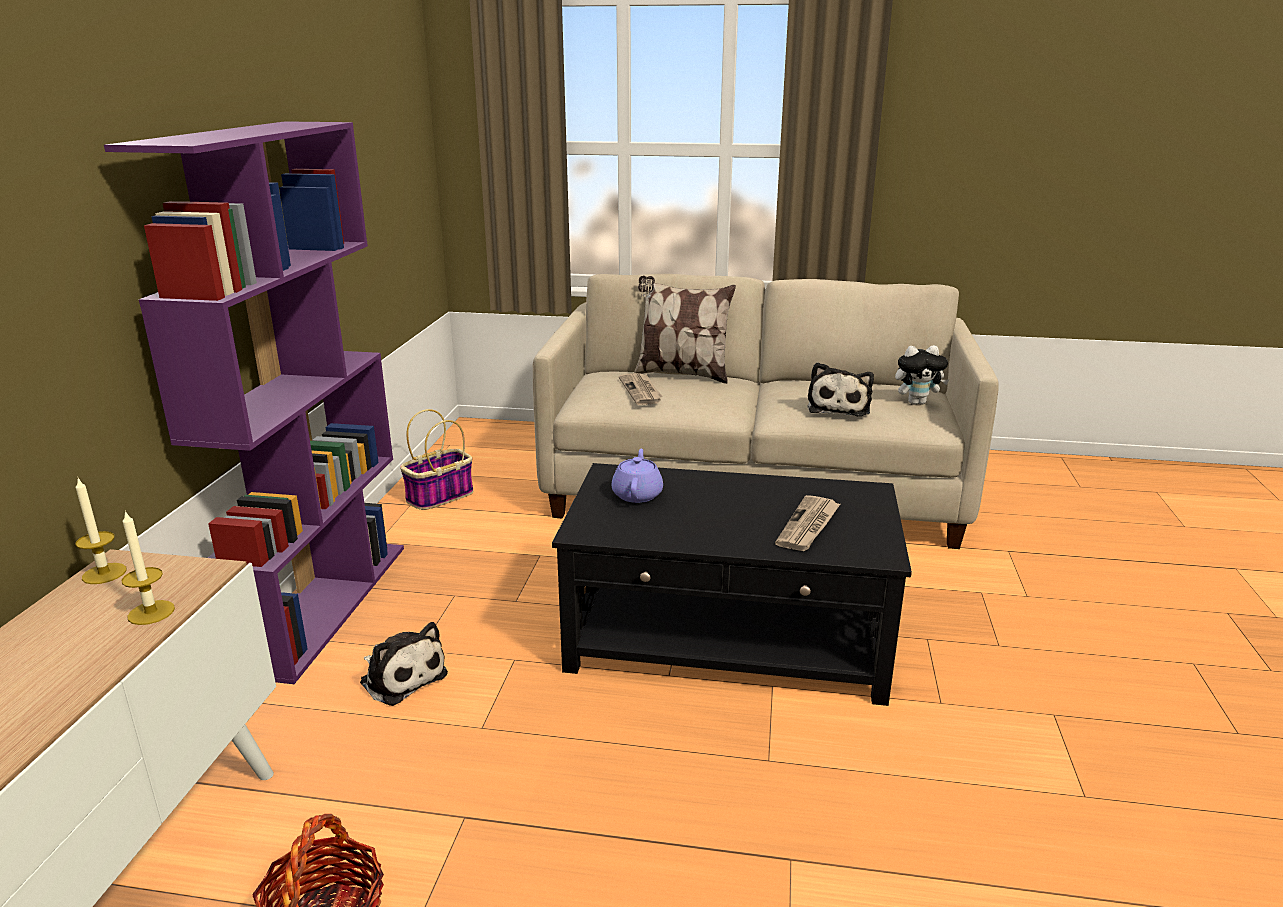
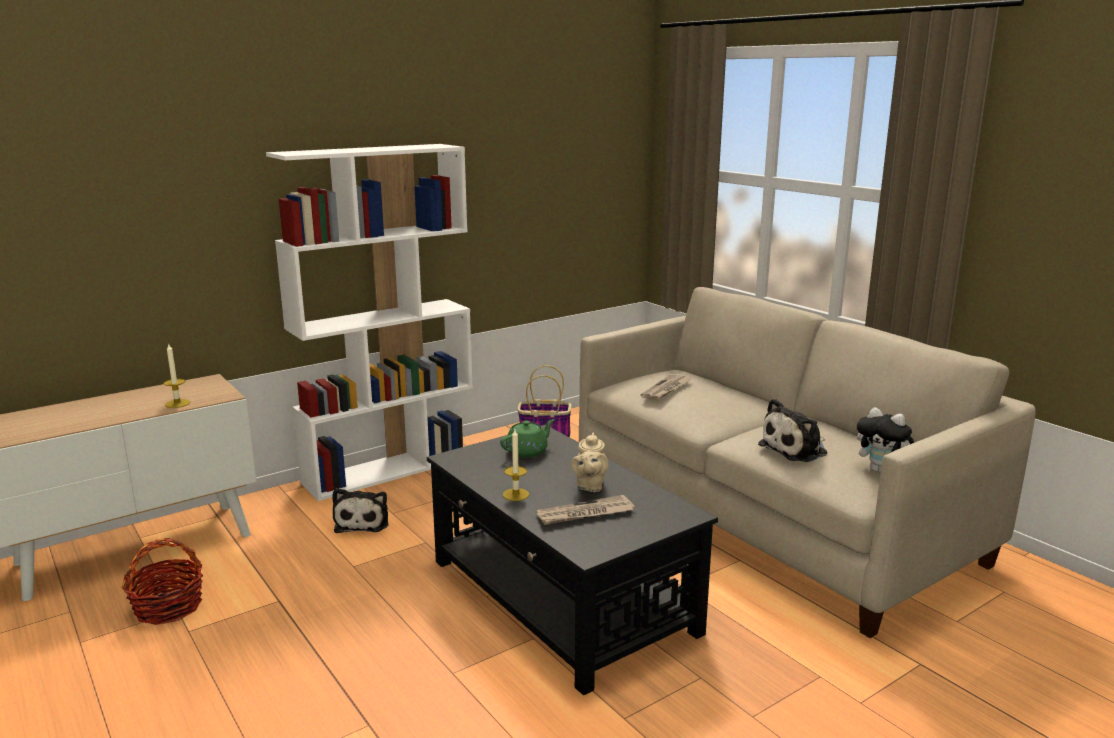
camera: 45 degrees right, 5 degrees down
candle [76,478,126,584] -> candle moved to [503,429,529,501]
purple bookcase [104,121,404,684] -> white bookcase [266,144,473,501]
purple teapot [611,449,663,503] -> green teapot [500,419,554,458]
pillow [634,275,736,384] -> none
none -> beige teapot [571,433,608,492]

